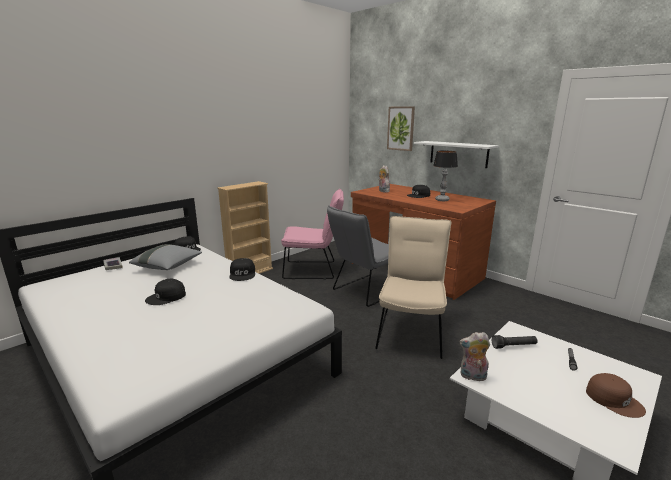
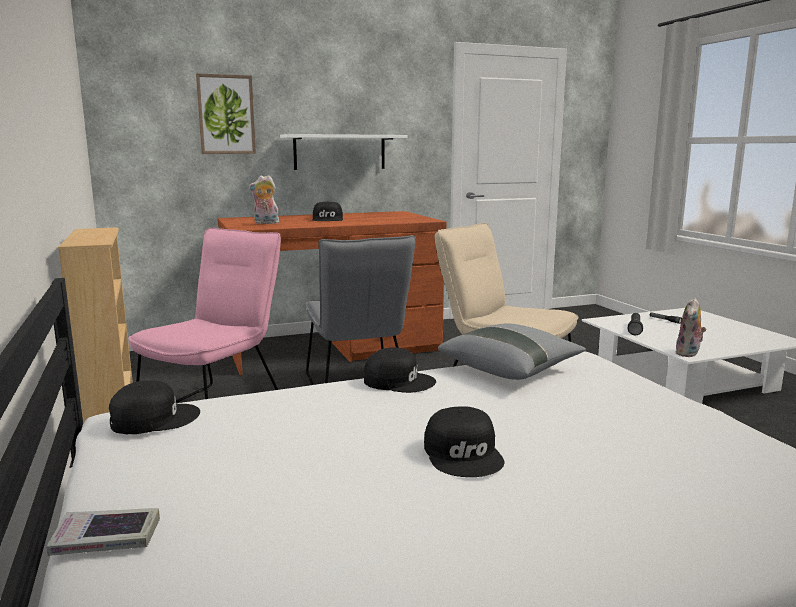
camera: 65 degrees left, 5 degrees down
grey pillow [129,244,202,270] -> grey pillow moved to [438,323,586,380]
table lamp [433,150,458,201] -> none
brown cap [586,373,646,418] -> none

